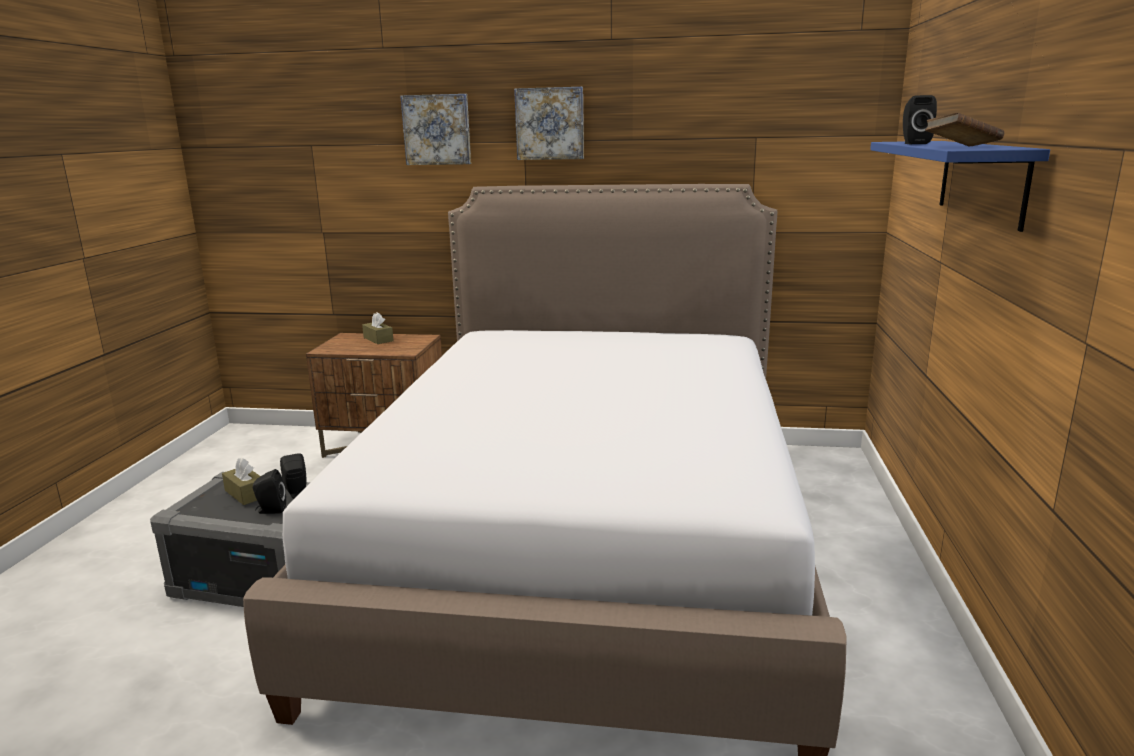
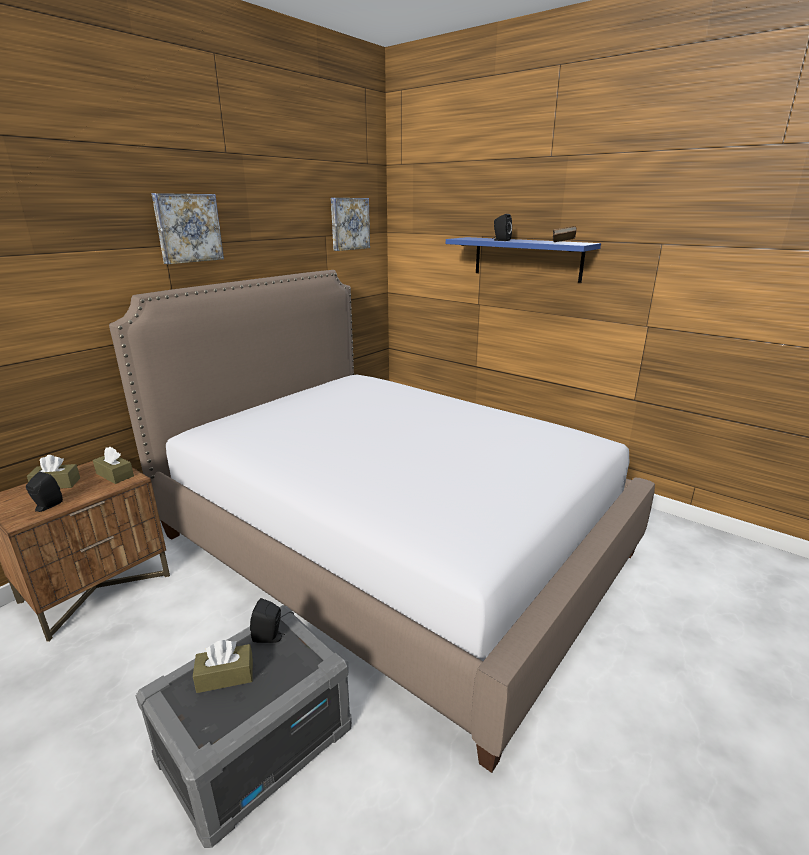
camera: 60 degrees left, 5 degrees up
black speaker [253,469,286,514] -> black speaker moved to [26,471,63,512]
picture [400,94,471,165] -> picture moved to [331,198,370,251]
none -> brown tissue box [93,446,134,484]

